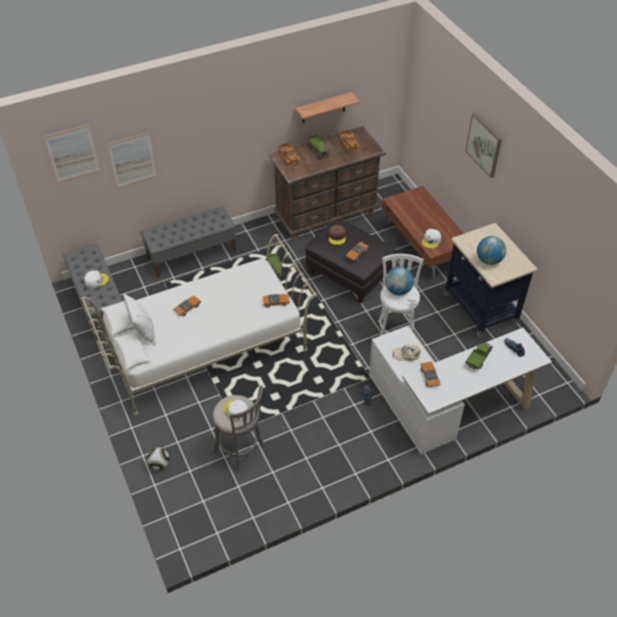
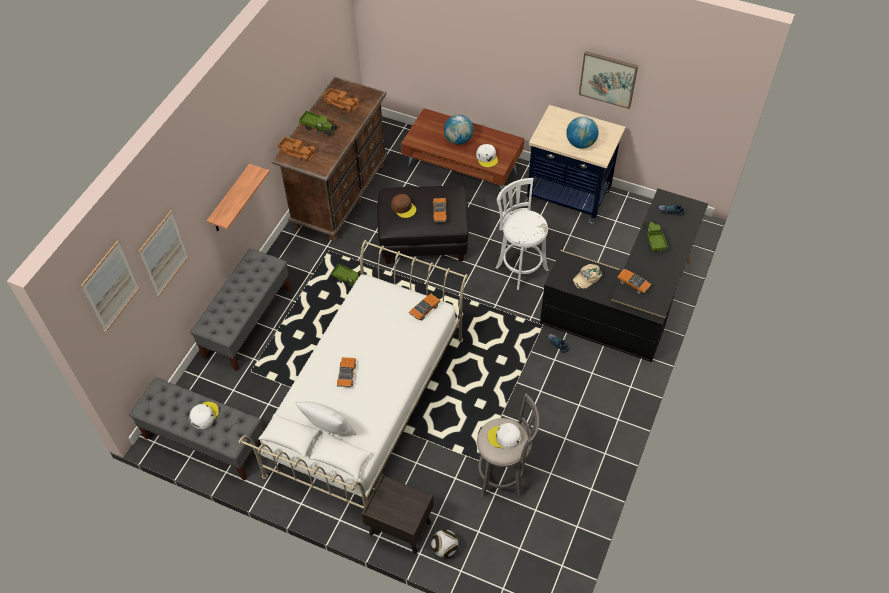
camera: 40 degrees left, 5 degrees up
shelf [295,92,360,123] -> shelf moved to [206,164,270,231]
white desk [369,325,552,454] -> black desk [540,189,708,362]
globe [385,267,414,295] -> globe moved to [444,115,473,145]
picture [465,113,502,178] -> picture moved to [579,51,638,109]
none -> brown nightstand [362,474,434,554]

